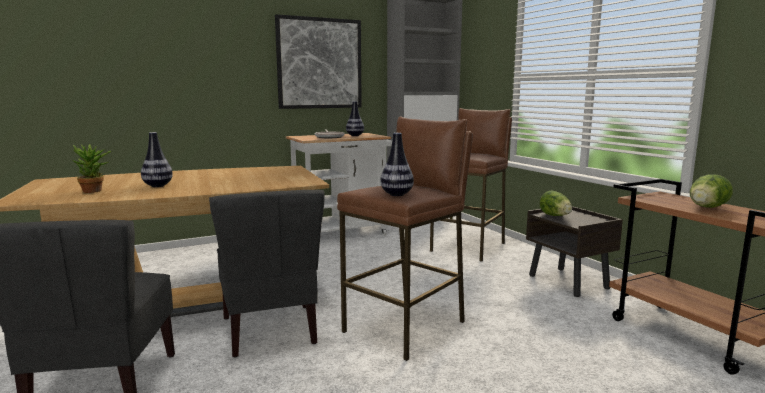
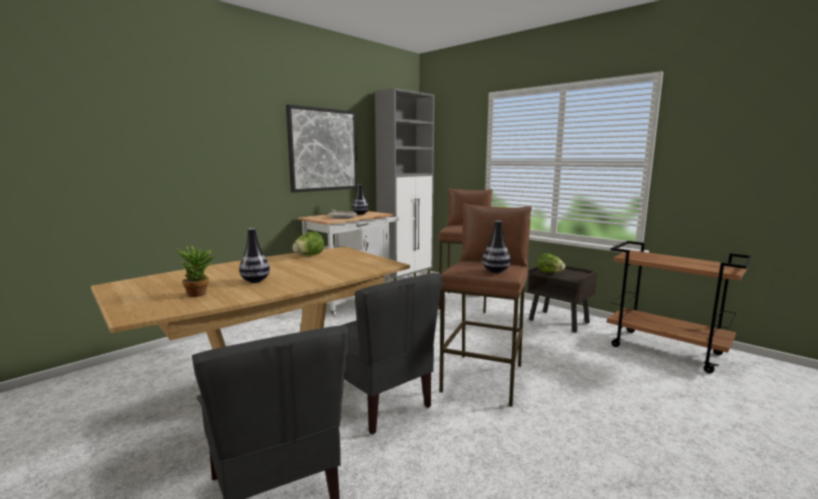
camera: 20 degrees left, 0 degrees up
lettuce [690,174,733,208] -> lettuce moved to [292,232,324,256]

